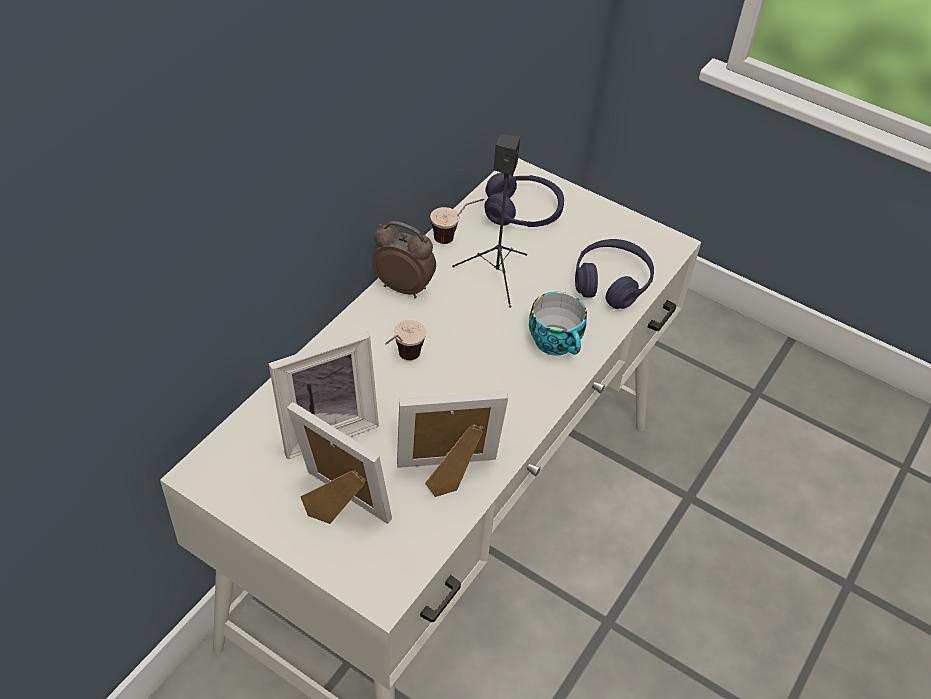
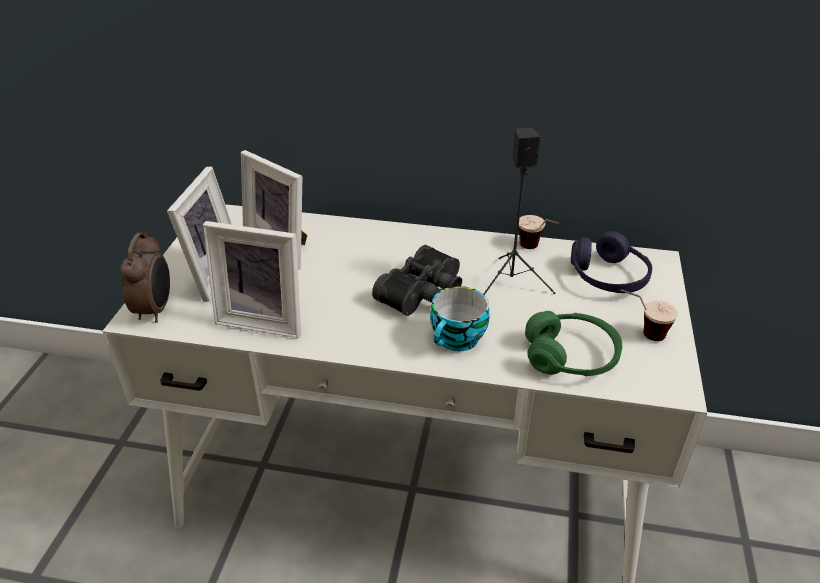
camera: 70 degrees right, 10 degrees down
alarm clock [372,221,436,298] -> alarm clock moved to [120,232,170,322]
cup [385,320,426,360] -> cup moved to [621,289,678,341]
picture frame [397,391,508,497] -> picture frame turned 135 degrees clockwise [203,221,301,338]
purple headphones [575,239,654,309] -> green headphones [525,311,622,376]
none -> black binoculars [372,245,462,316]

